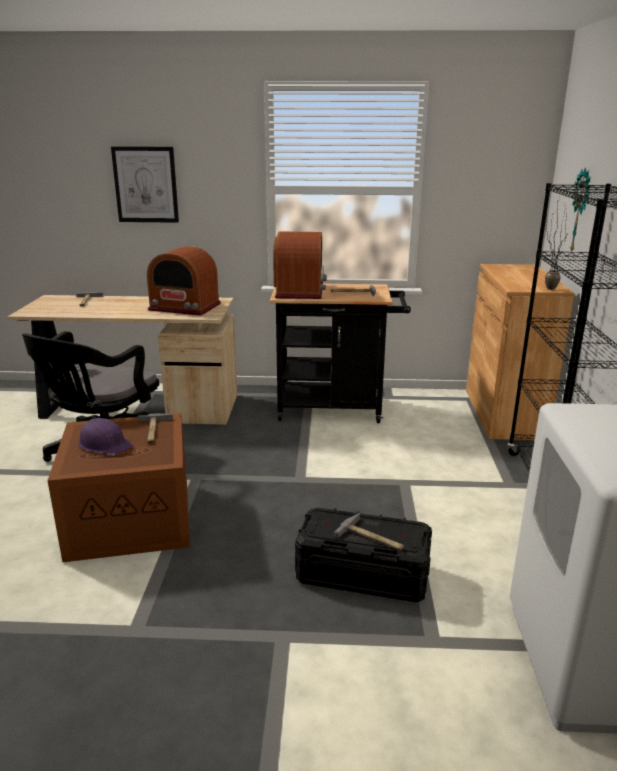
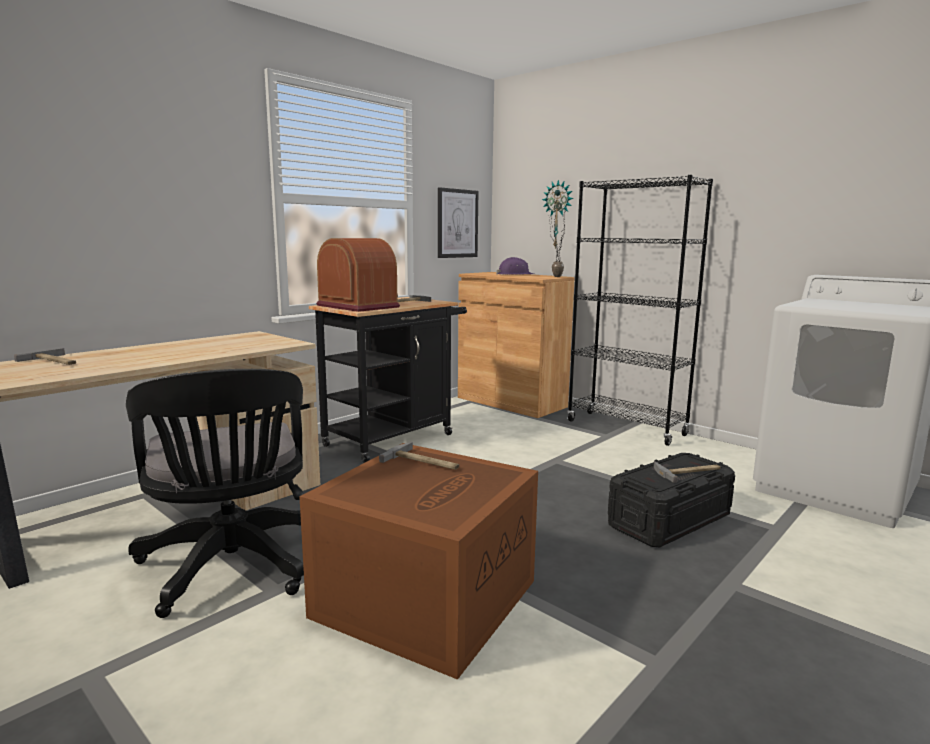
camera: 50 degrees left, 10 degrees down
purple hard hat [78,418,133,455] -> purple hard hat moved to [497,257,534,275]
picture [111,146,179,223] -> picture moved to [438,187,478,258]
radio [147,246,221,316] -> none

